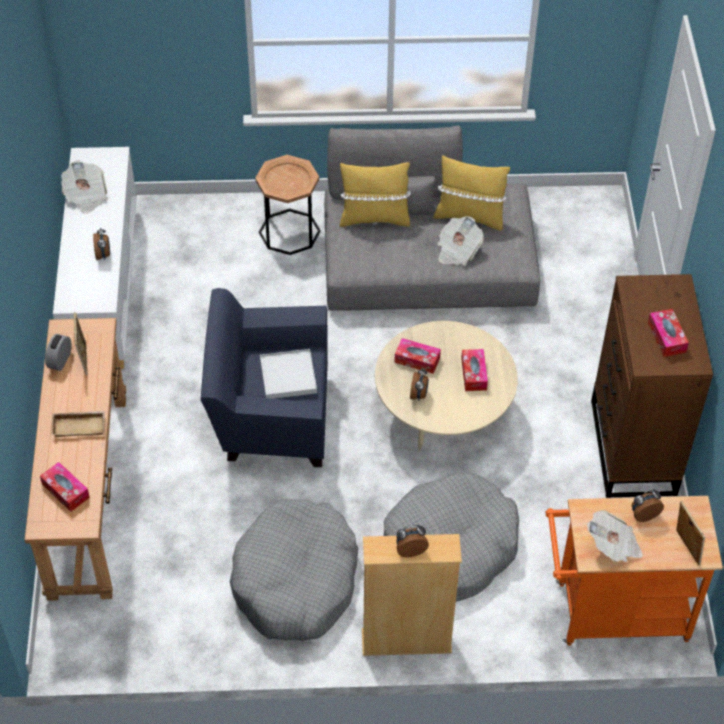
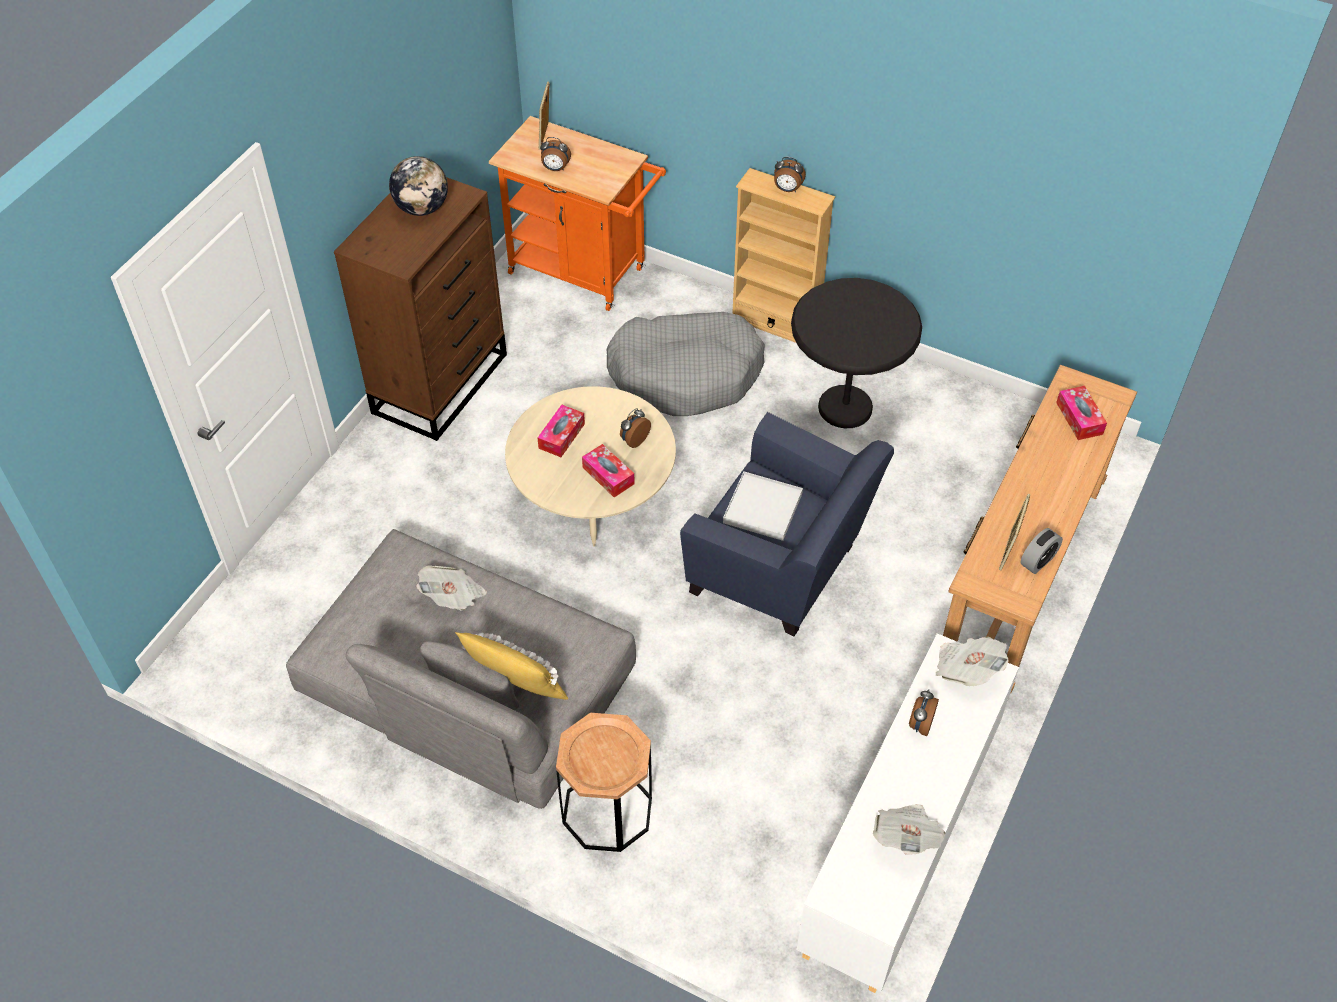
camera: 150 degrees left, 0 degrees up
beige tray [51,411,105,437] -> none
grey dog bed [230,499,358,641] -> black side table [791,278,922,428]
yellow pillow [433,155,510,231] -> none
newspaper [587,510,643,562] -> newspaper moved to [936,637,1009,686]
tissue box [648,309,689,357] -> globe [389,156,448,216]

